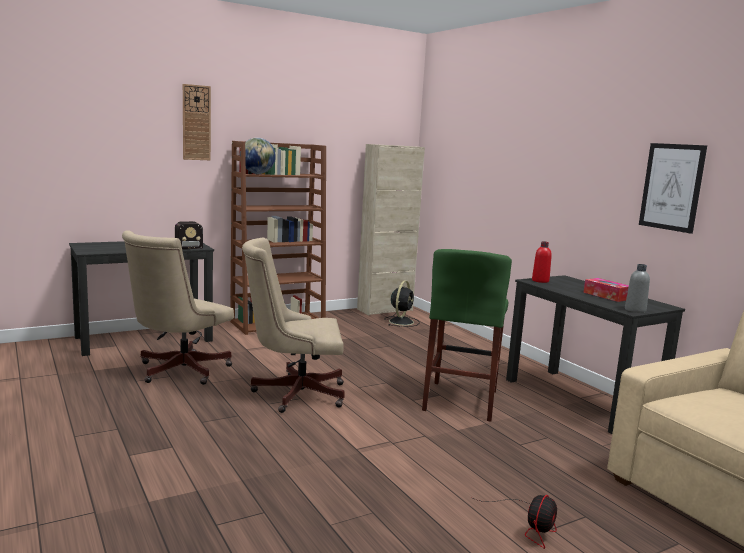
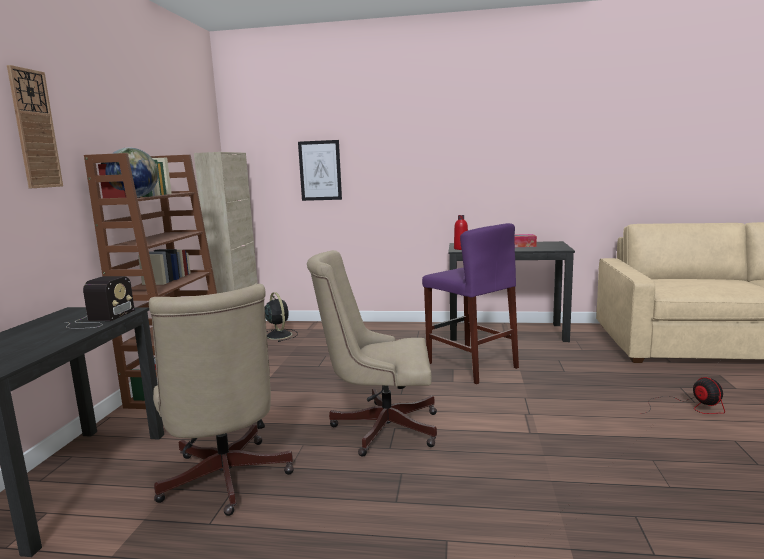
camera: 50 degrees left, 0 degrees up
beige office chair [242,238,345,413] -> beige office chair turned 60 degrees clockwise [307,250,437,457]
green stool [422,249,512,422] -> purple stool [422,223,519,384]
grey bottle [625,264,650,313] -> none
picture [639,143,707,234] -> picture moved to [298,140,342,201]

